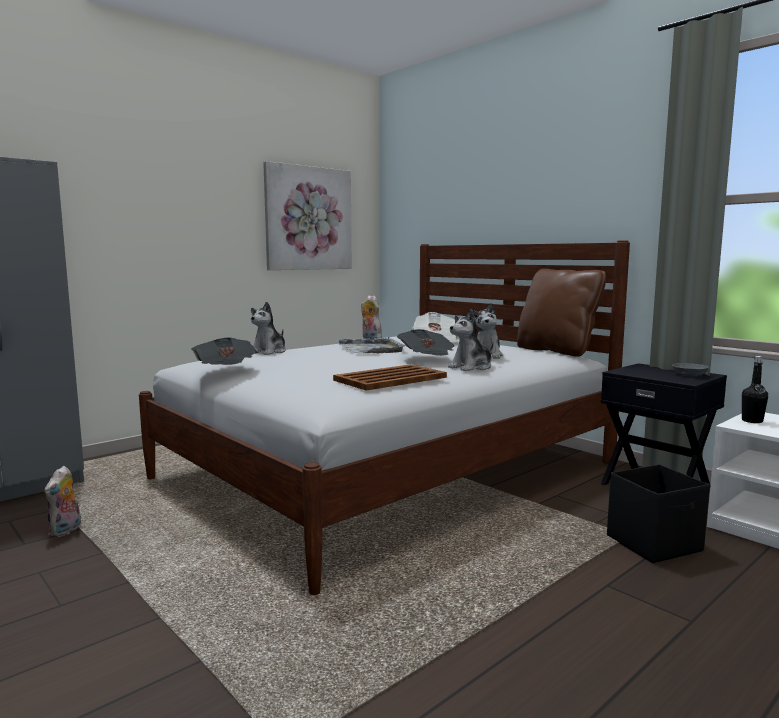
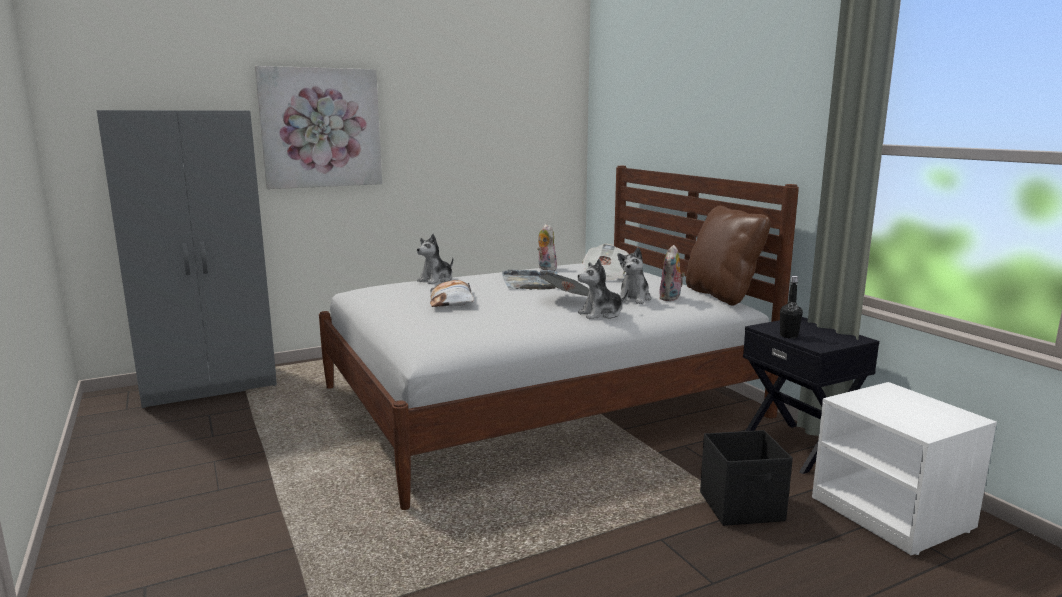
camera: 15 degrees right, 5 degrees up
plush toy [45,466,81,537] -> plush toy moved to [659,245,685,301]
newspaper [191,338,257,365] -> none
picture [263,161,352,270] -> picture moved to [255,66,382,189]
brown tray [333,364,447,391] -> none
grey bowl [672,363,709,376] -> none
black bottle [742,356,768,423] -> black bottle moved to [780,276,803,338]
none -> pillow [430,280,474,307]

